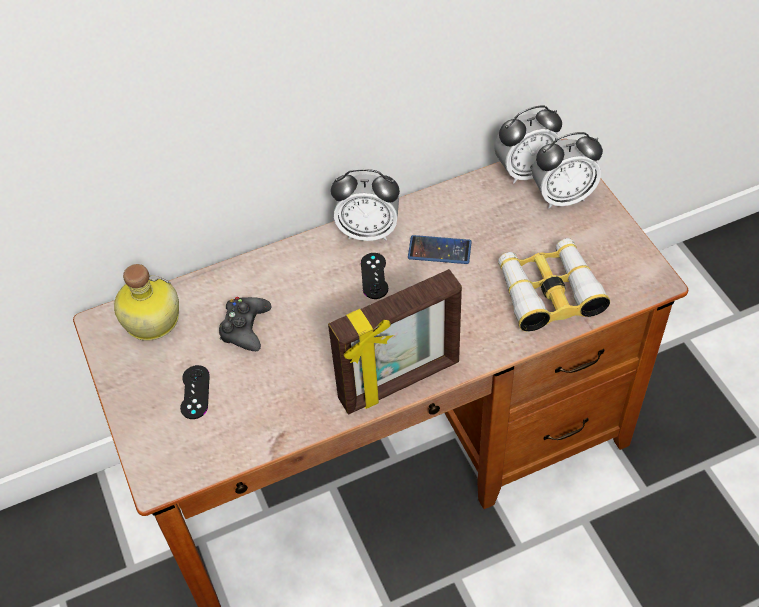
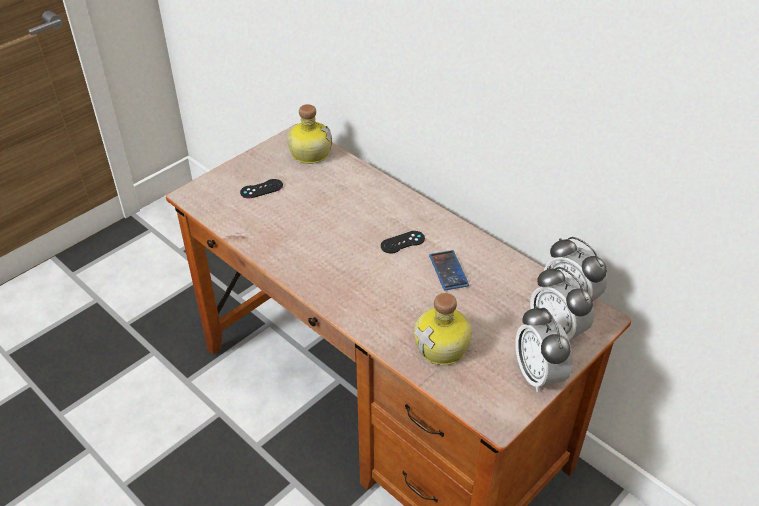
camera: 65 degrees right, 10 degrees down
black game controller [219,297,271,351] -> none
picture frame [328,269,462,415] -> none
alarm clock [331,169,400,241] -> alarm clock moved to [515,305,573,392]
binoculars [498,238,610,331] -> bottle [414,293,472,365]

